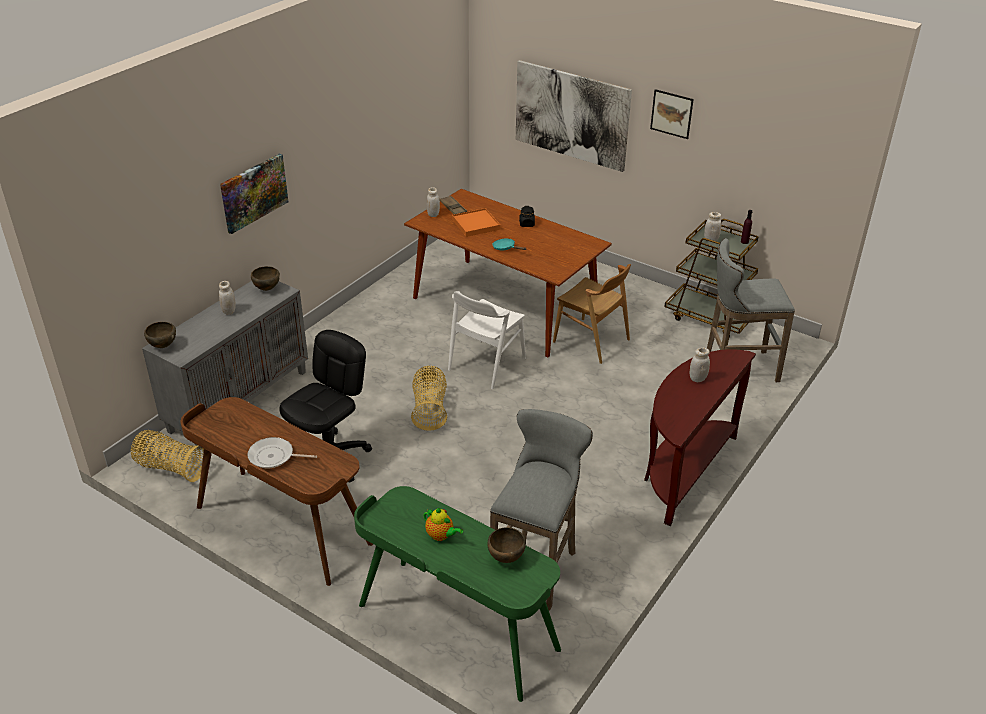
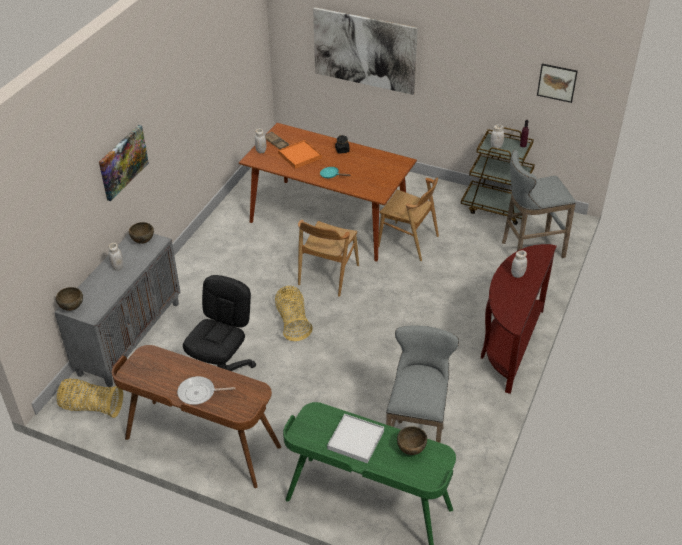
camera: 10 degrees left, 5 degrees up
teapot [423,508,463,541] -> white tray [327,414,384,463]
white chair [448,291,526,389] -> brown chair [298,220,359,297]
picture [650,89,694,139] -> picture moved to [537,64,578,103]

